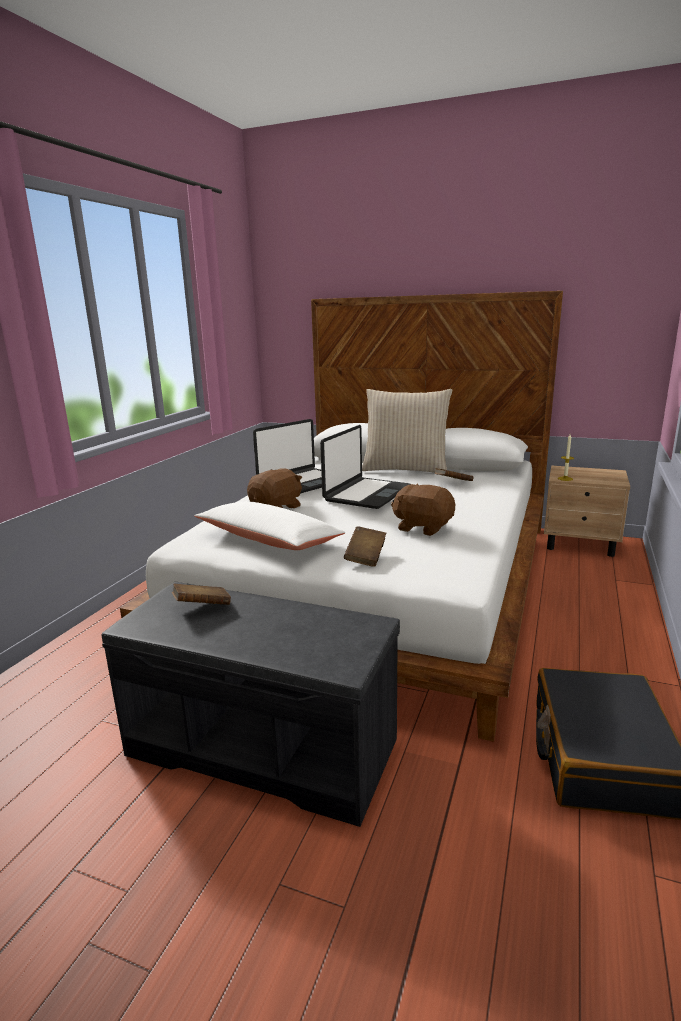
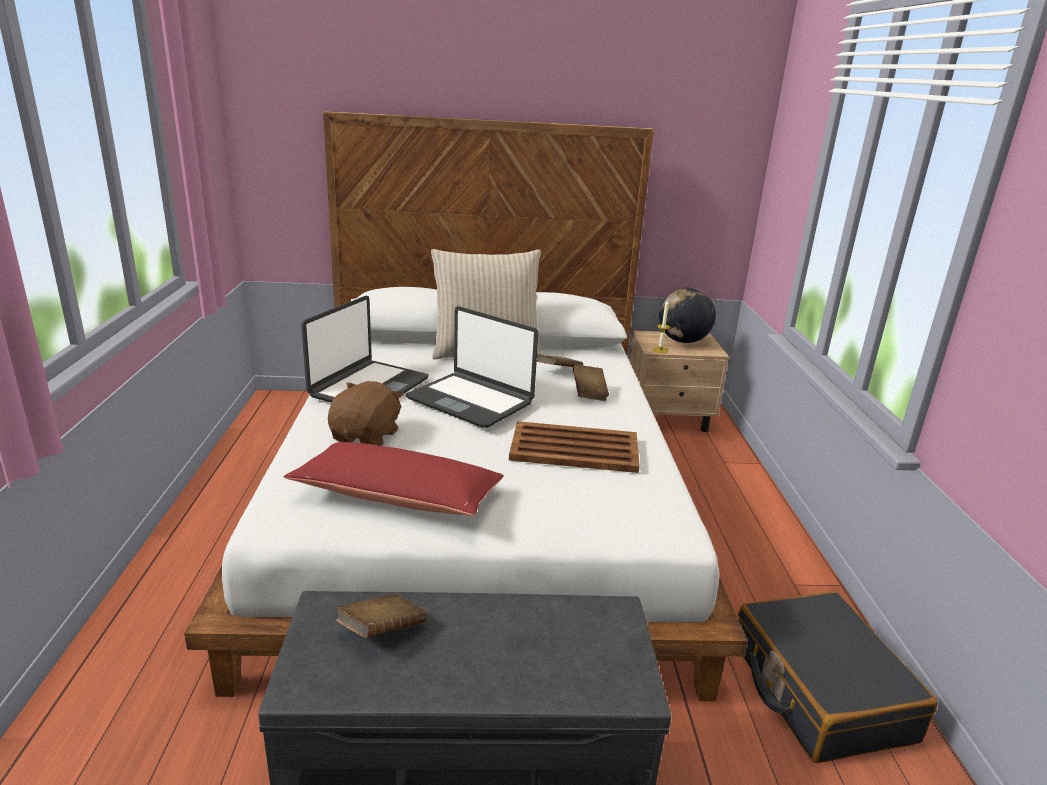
camera: 25 degrees left, 5 degrees up
white pillow [195,501,345,550] -> red pillow [283,442,504,516]
laptop [320,425,410,509] -> laptop turned 120 degrees clockwise [406,306,538,428]
brown book [344,526,387,567] -> brown book moved to [573,365,609,401]
brown plush toy [391,483,455,536] -> brown tray [509,421,640,473]
none -> globe [659,287,716,343]

